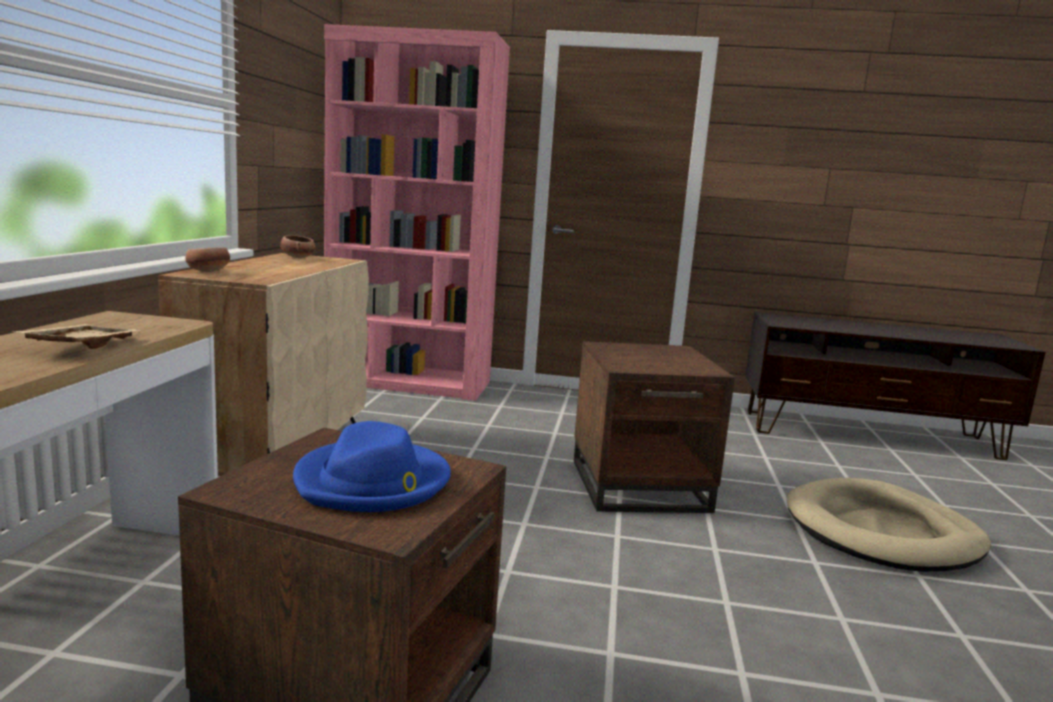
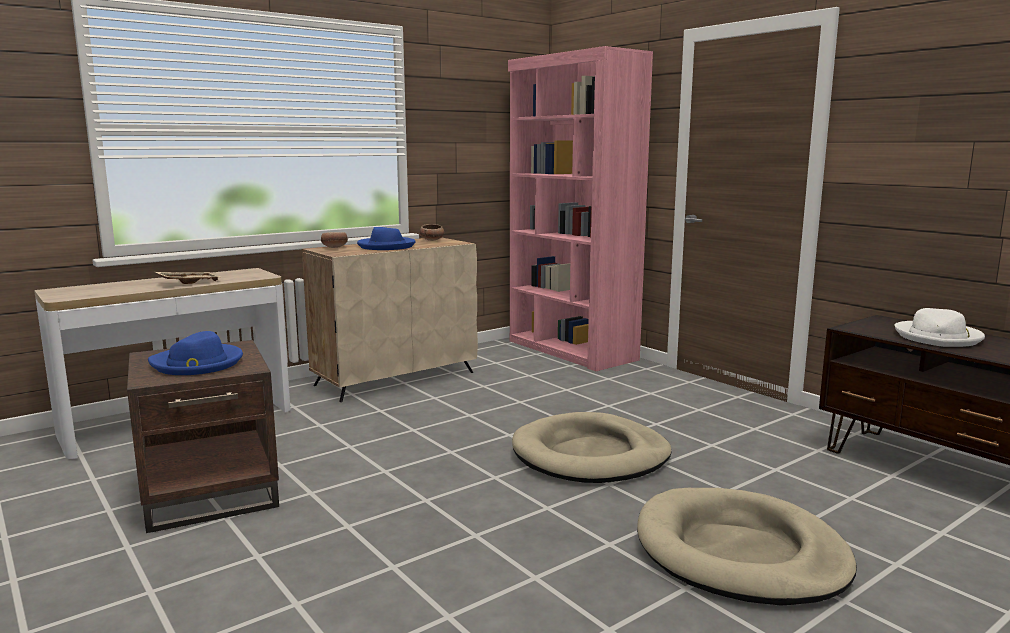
camera: 45 degrees right, 0 degrees up
brown side table [574,341,735,513] -> beige dog bed [512,412,672,483]
none -> blue hat [357,227,416,250]
none -> white hat [894,308,985,347]

